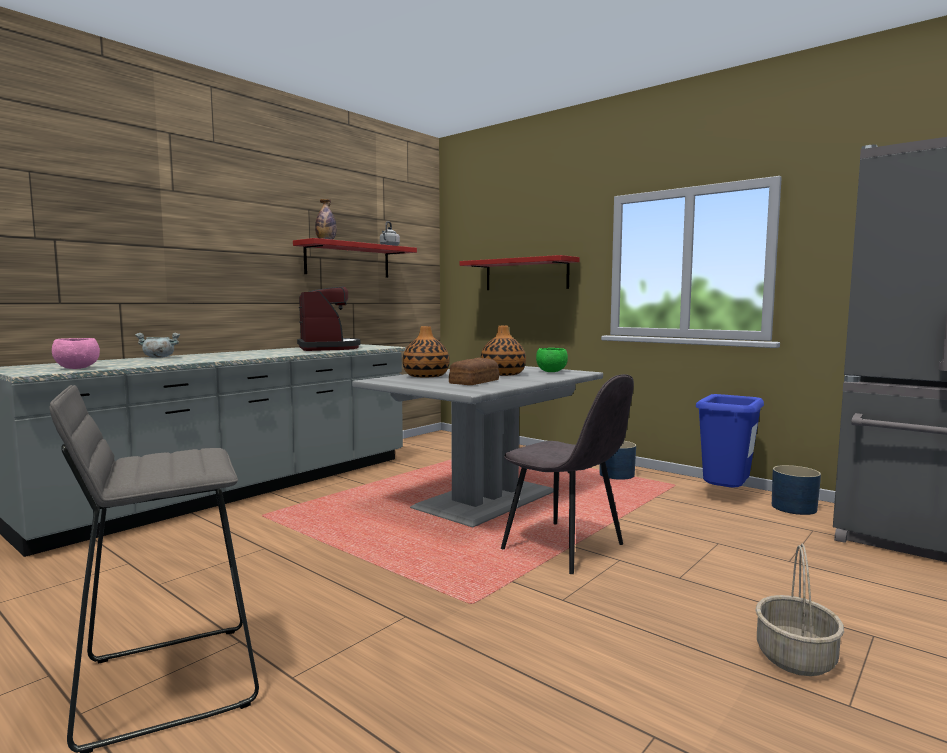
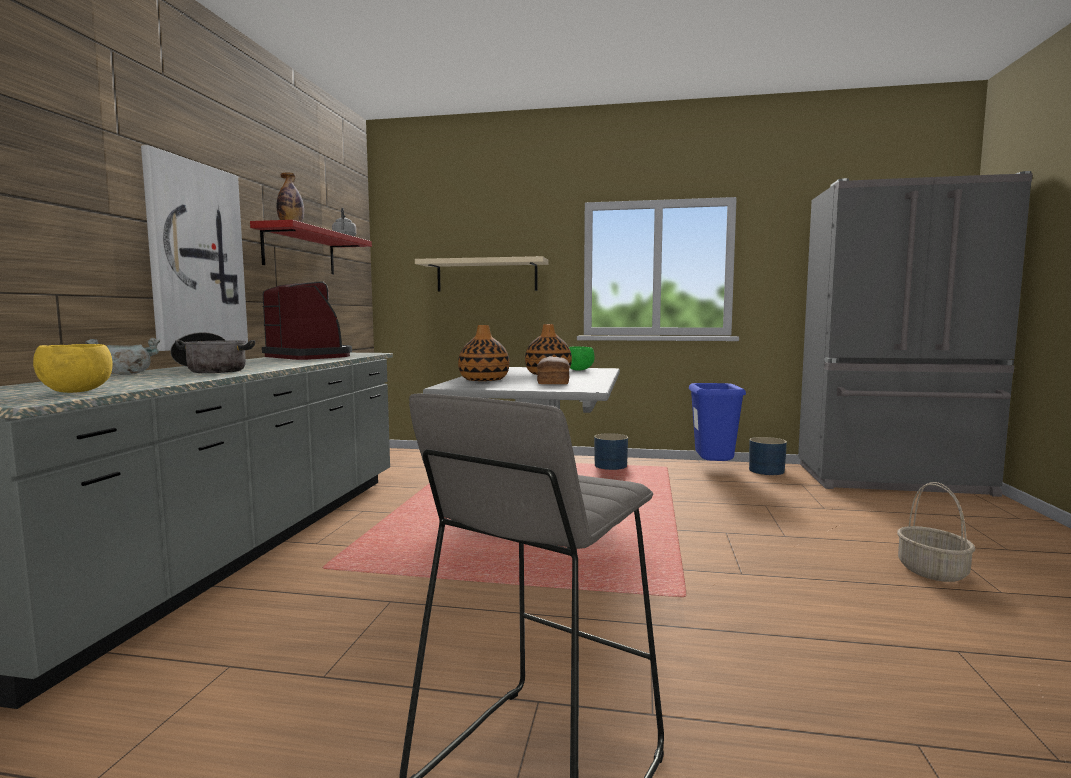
camera: 30 degrees left, 0 degrees up
pink bowl [52,338,100,369] -> yellow bowl [33,344,112,393]
red shelf [459,255,580,290] -> beige shelf [415,256,549,292]
grey chair [501,374,634,574] -> none
none -> picture [141,145,248,351]
none -> cooking pot [170,332,255,373]

